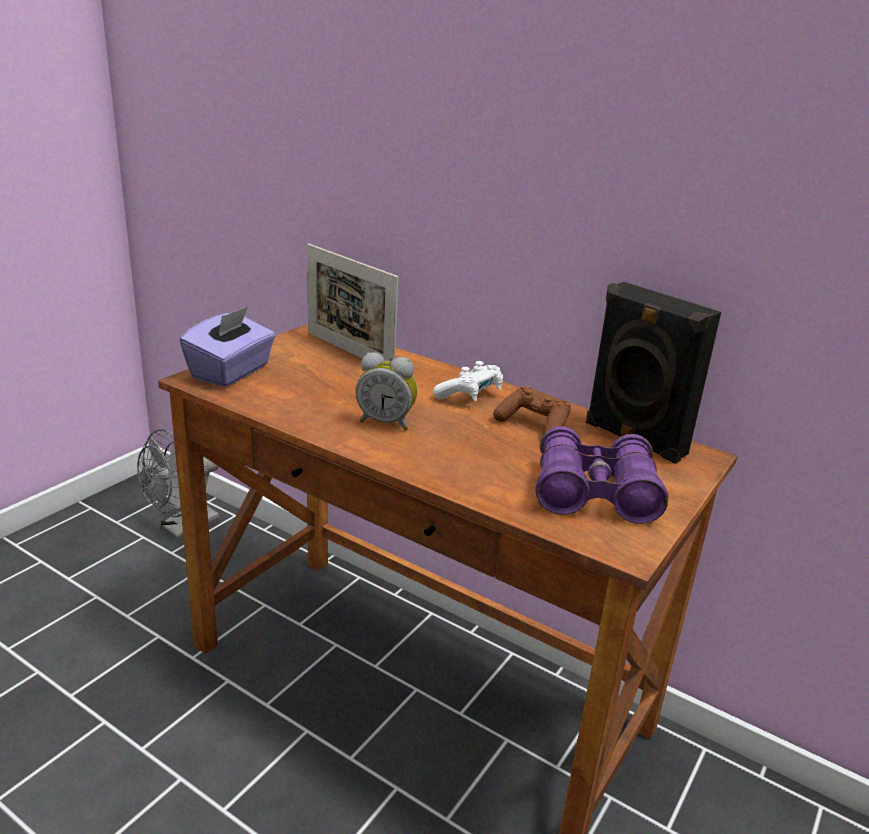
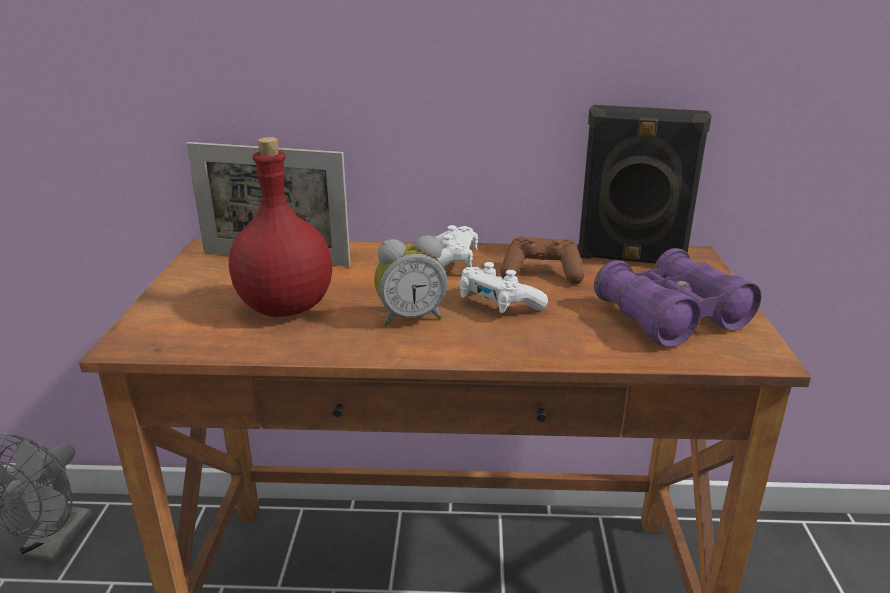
camera: 30 degrees left, 0 degrees up
purple tissue box [179,307,276,387] -> none
none -> red bottle [229,137,332,317]
none -> white game controller [459,262,548,313]

